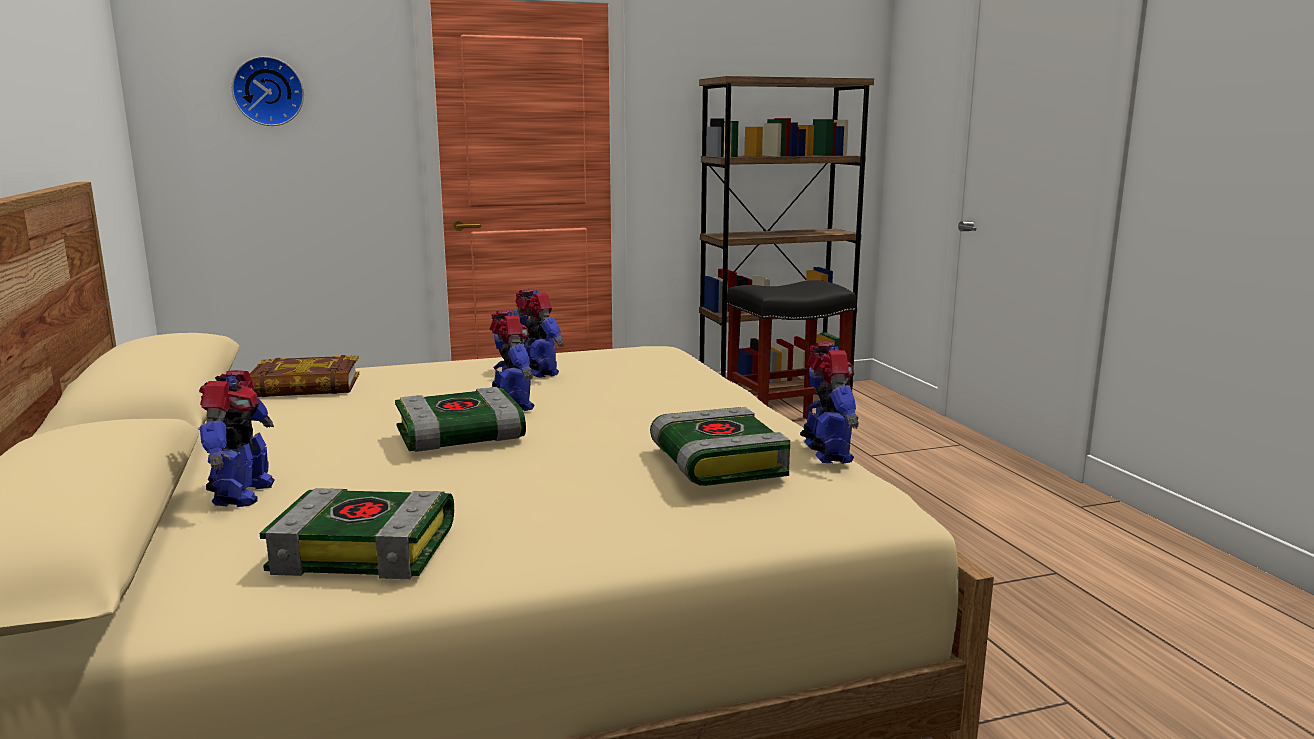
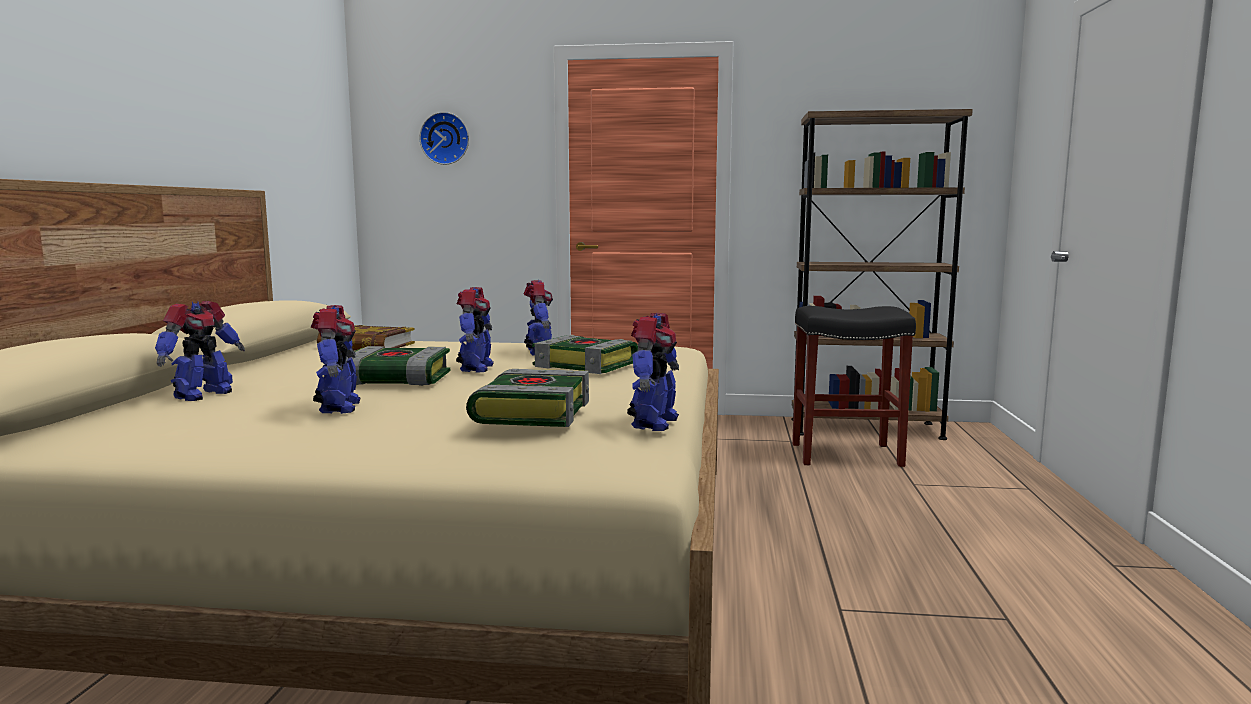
camera: 25 degrees right, 5 degrees down
book [259,488,454,579] -> book moved to [532,335,638,374]
none -> toy robot [311,305,361,414]

